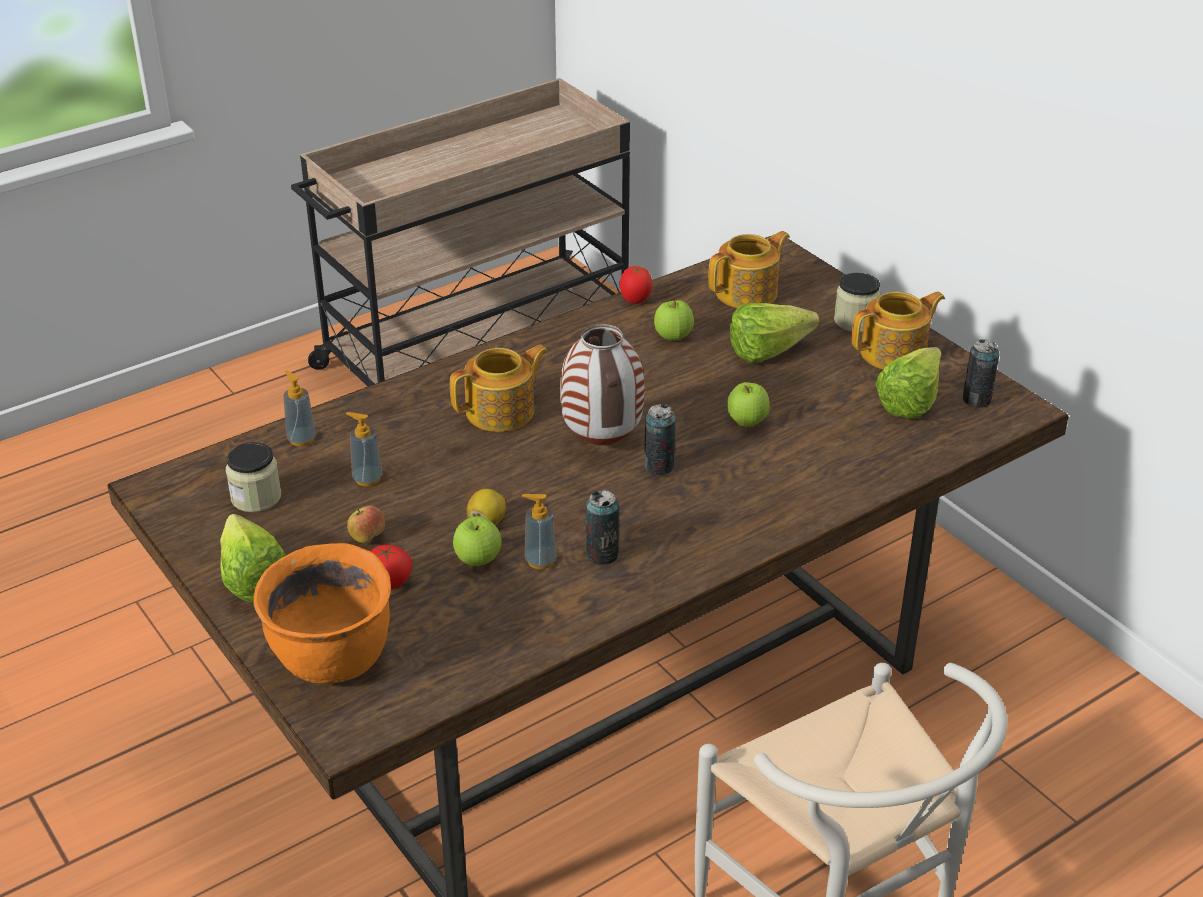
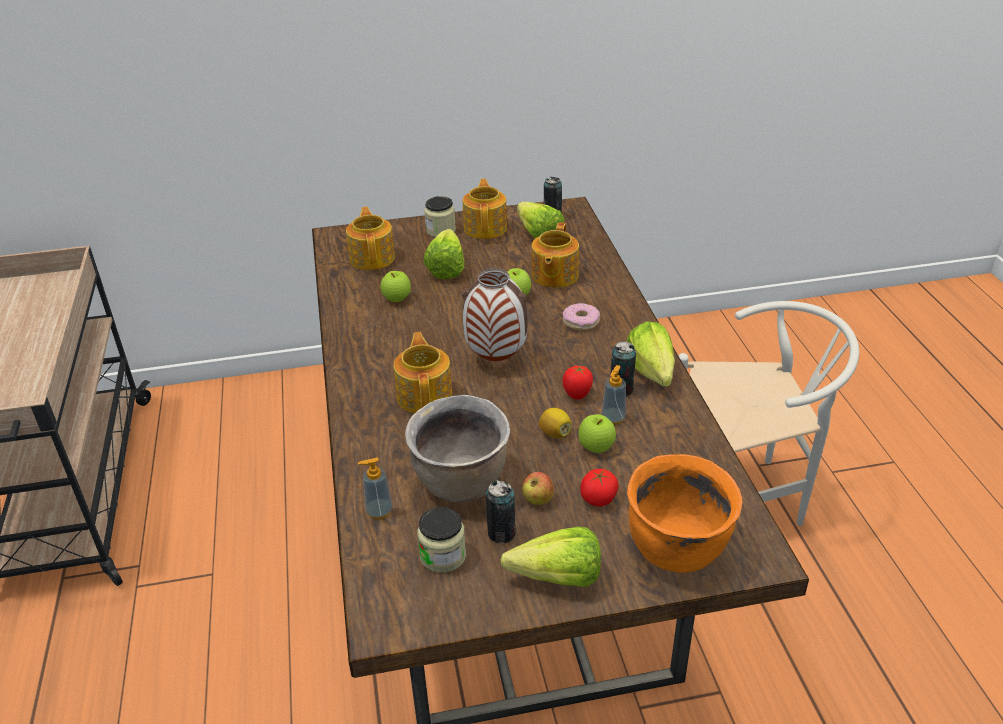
camera: 65 degrees left, 0 degrees up
soap dispenser [346,412,383,487] -> brown cooking pot [405,395,510,502]
tomato [620,266,652,304] -> tomato moved to [563,366,593,400]
can [644,404,676,475] -> can moved to [486,480,516,543]
none -> teapot [532,222,579,288]
none -> donut [563,303,600,331]
none -> lettuce [627,322,675,387]

